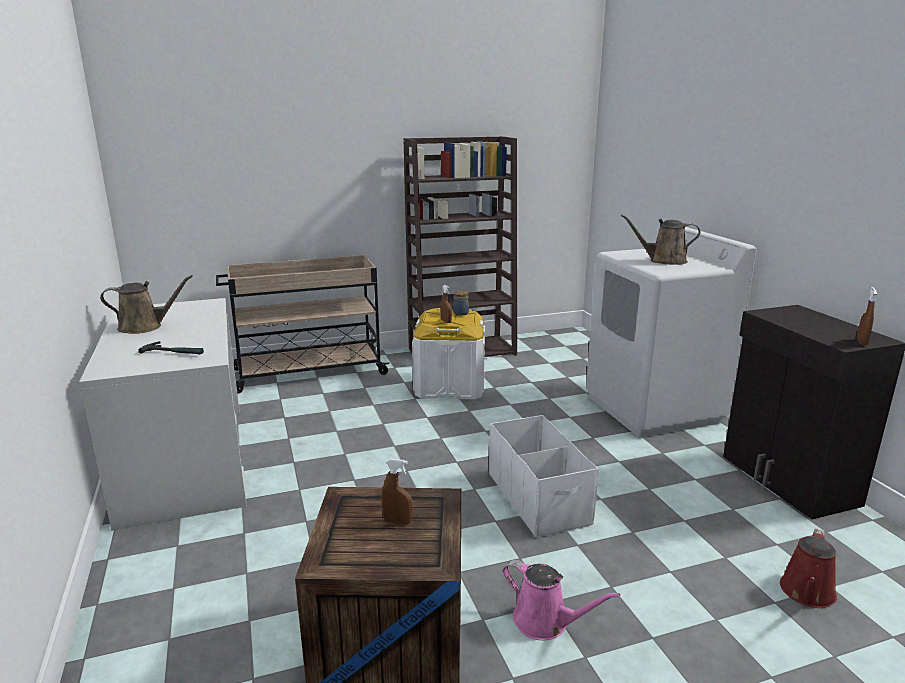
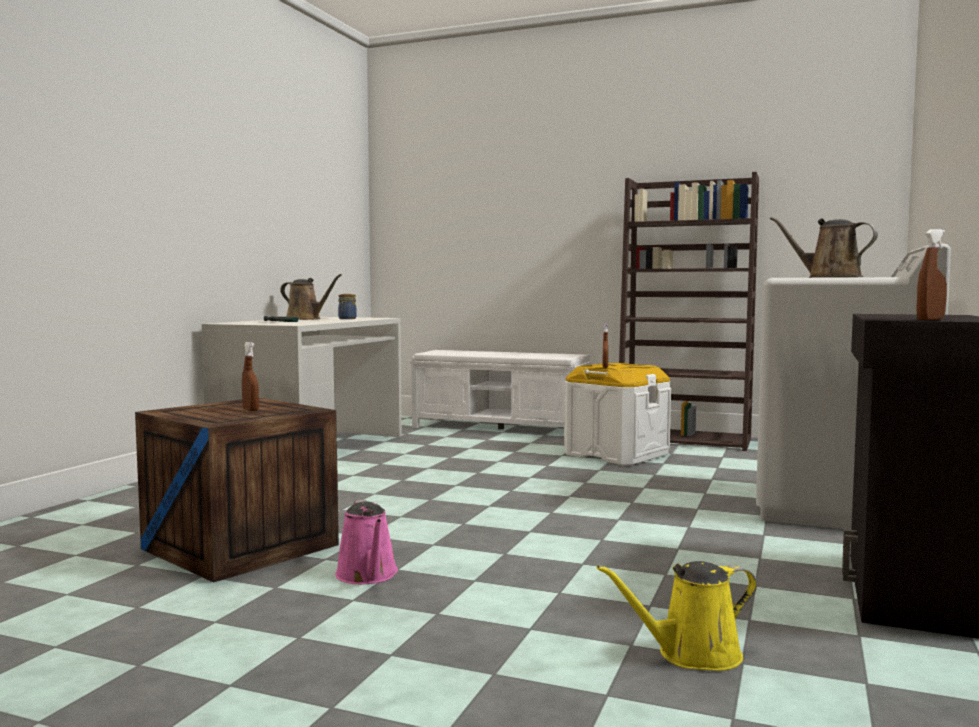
camera: 40 degrees right, 15 degrees down
beige cart [216,255,389,394] -> white bench [409,350,591,429]
jar [453,291,469,315] -> jar moved to [338,294,357,319]
white storage box [489,415,598,538] -> none
red watering can [780,529,837,608] -> yellow watering can [597,561,757,671]

